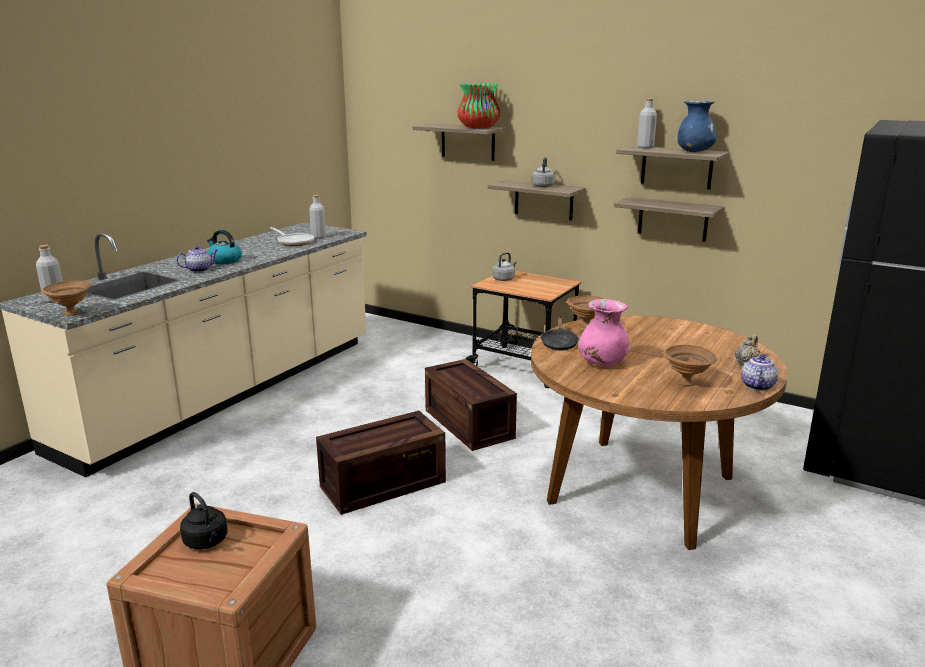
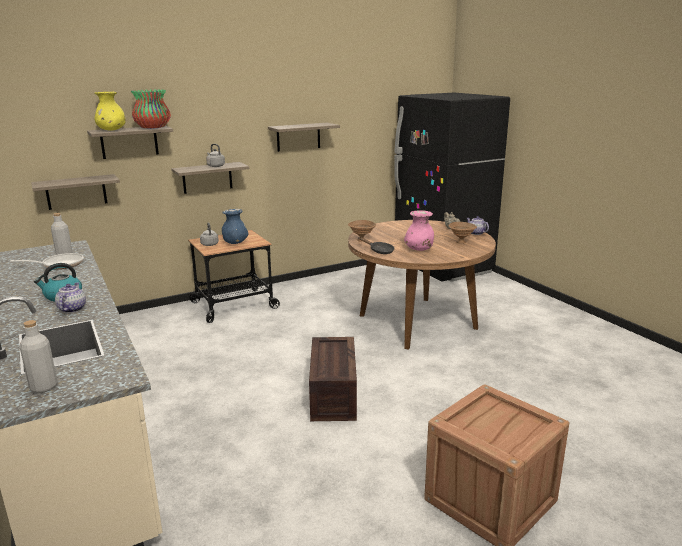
camera: 60 degrees left, 0 degrees up
brown bowl [41,280,91,316] -> none
black kettle [180,492,227,549] -> none
crate [425,359,517,451] -> none
shelf [614,197,724,242] -> shelf moved to [31,174,120,210]
grey bottle [637,99,657,148] -> none
blue vase [677,101,717,152] -> blue vase moved to [222,209,248,244]
none -> yellow vase [94,92,126,131]

